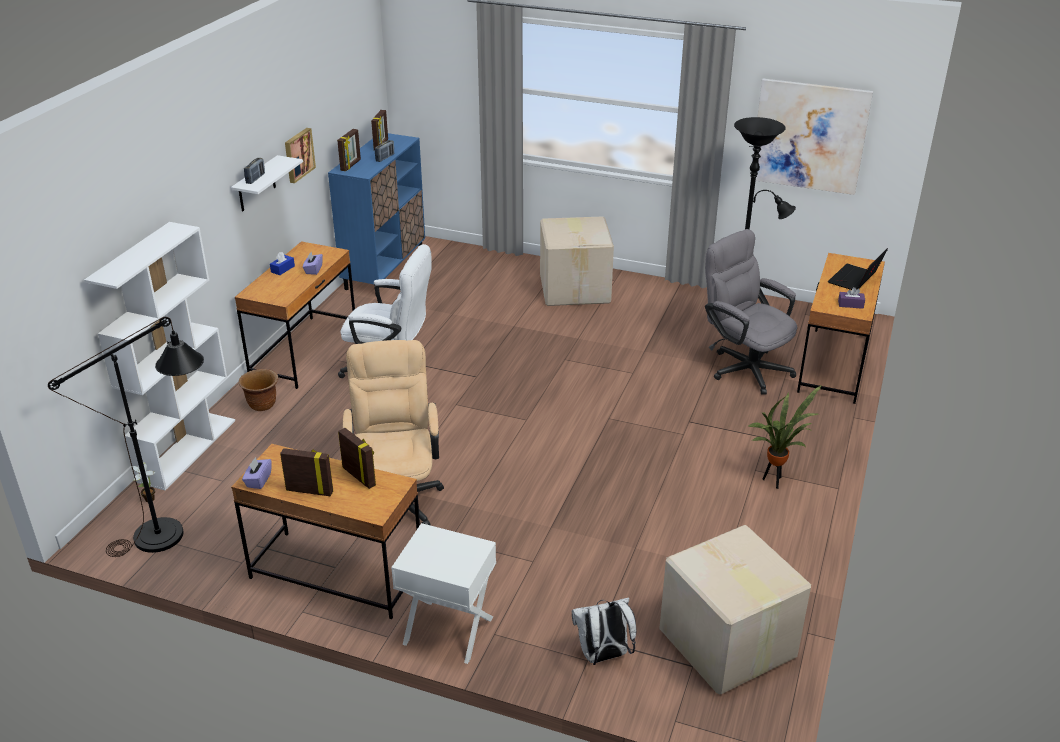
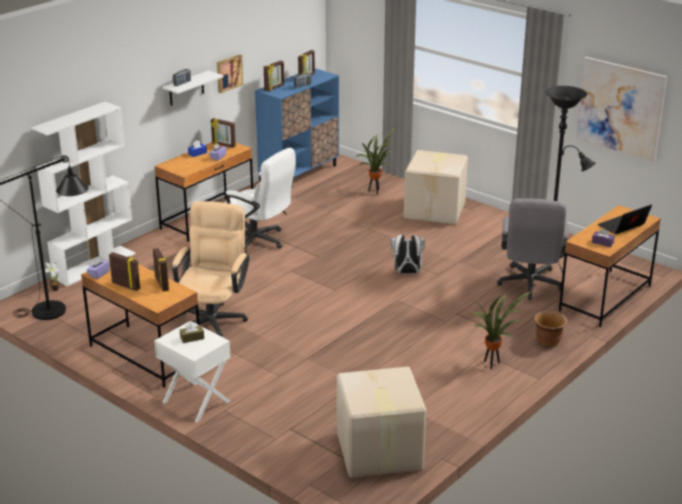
camera: 20 degrees right, 5 degrees down
brown planter [238,369,278,411] -> brown planter moved to [534,311,568,347]
white backpack [572,597,636,665] -> white backpack moved to [391,235,425,274]
grey office chair [705,229,798,395] -> grey office chair turned 150 degrees counterclockwise [497,198,568,300]
none -> brown tissue box [180,322,204,343]
none -> picture frame [211,118,236,148]
none -> potted plant [356,127,396,195]

